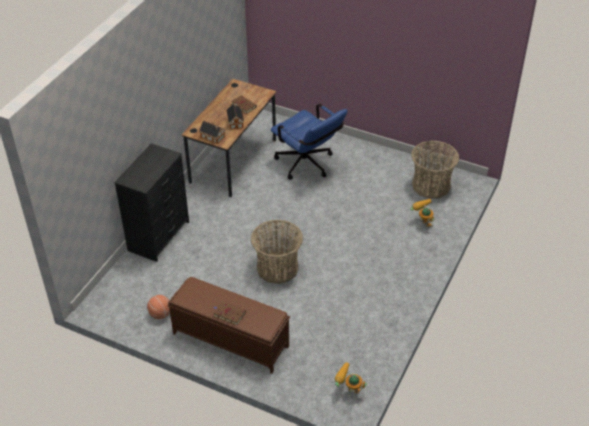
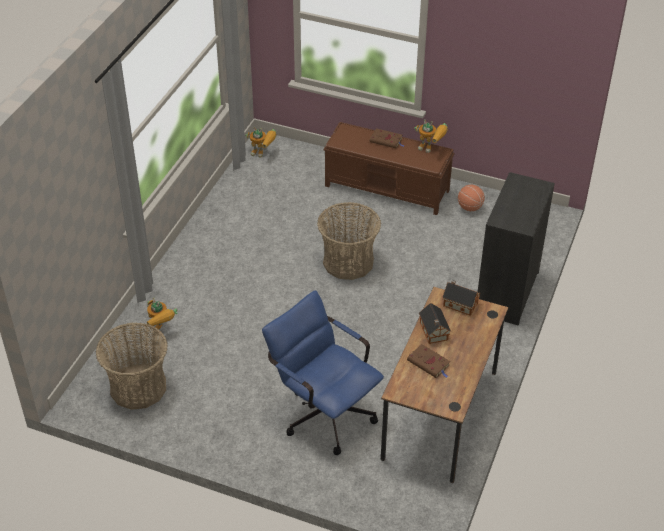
camera: 175 degrees right, 0 degrees up
none -> toy robot [414,119,448,153]

